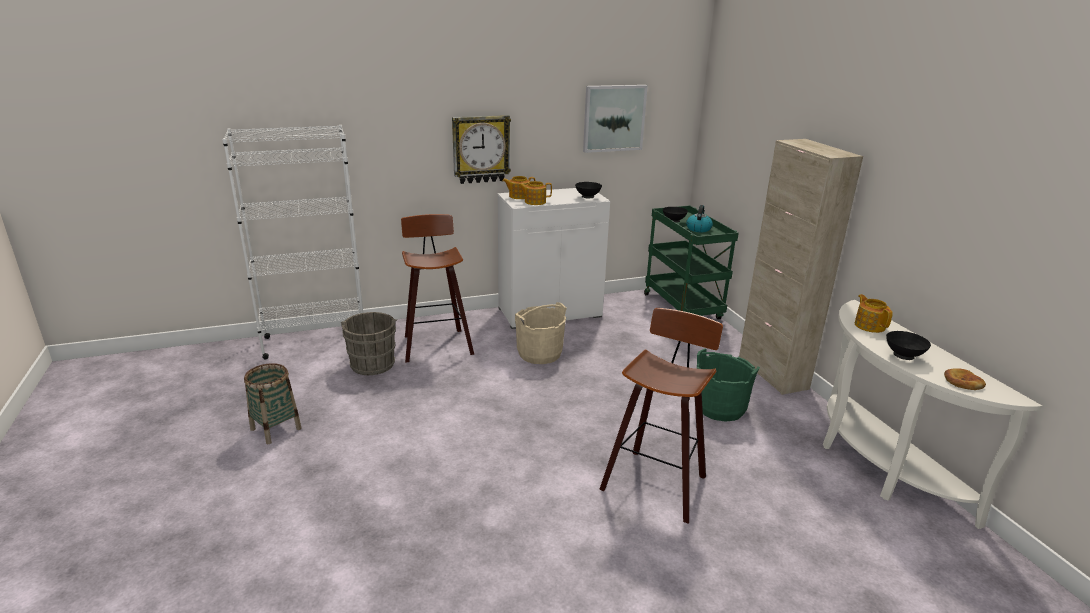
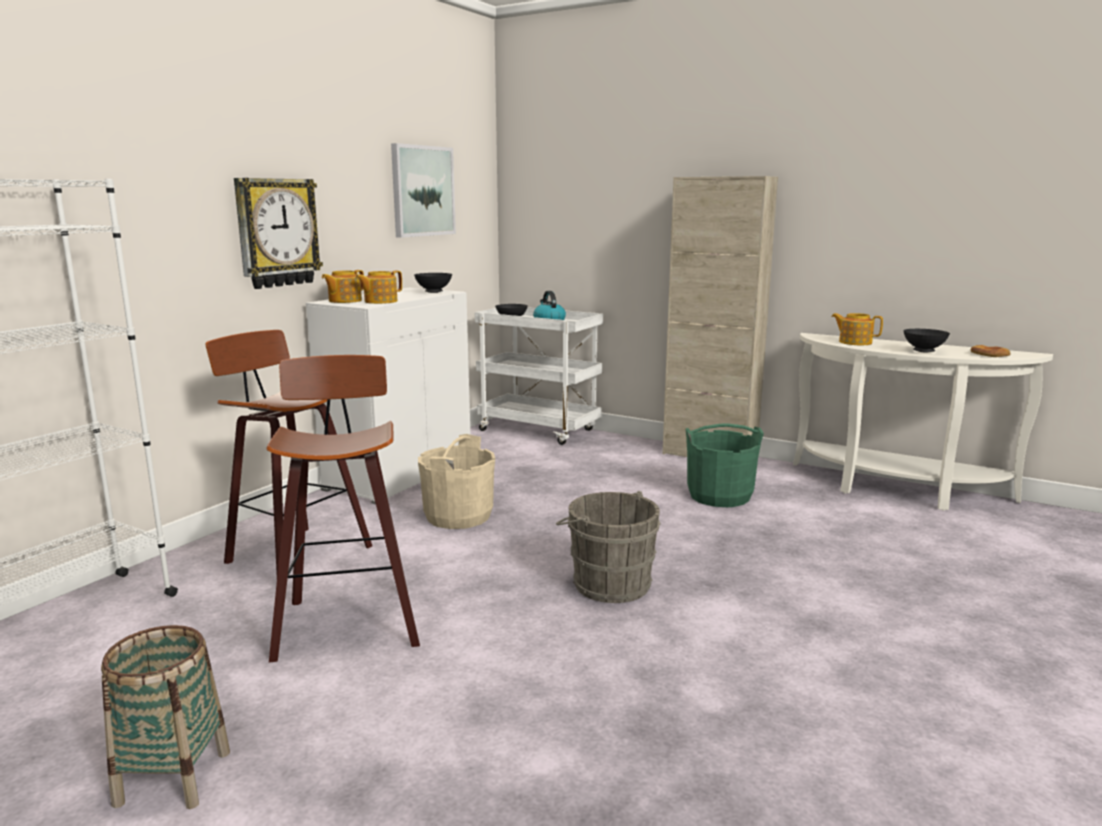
camera: 40 degrees left, 10 degrees down
grey bucket [341,312,397,375] -> grey bucket moved to [556,491,661,603]
stool [599,308,723,524] -> stool moved to [266,355,420,662]
green cart [644,206,739,320] -> white cart [475,307,603,445]

